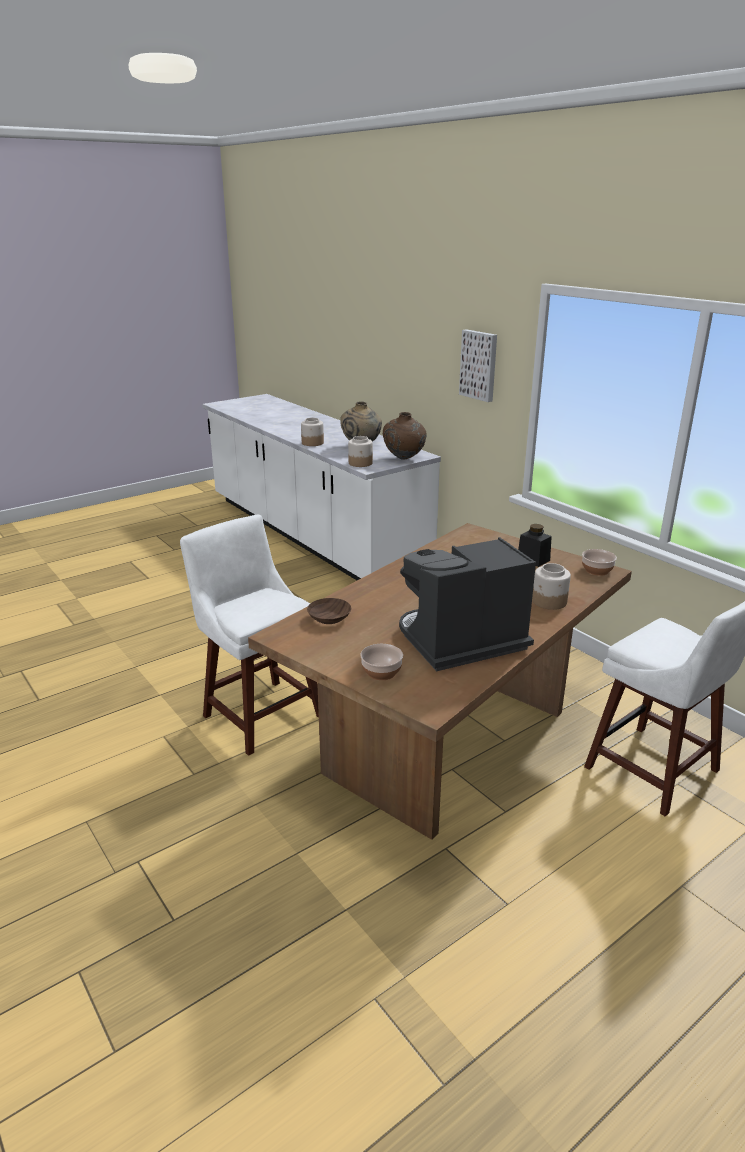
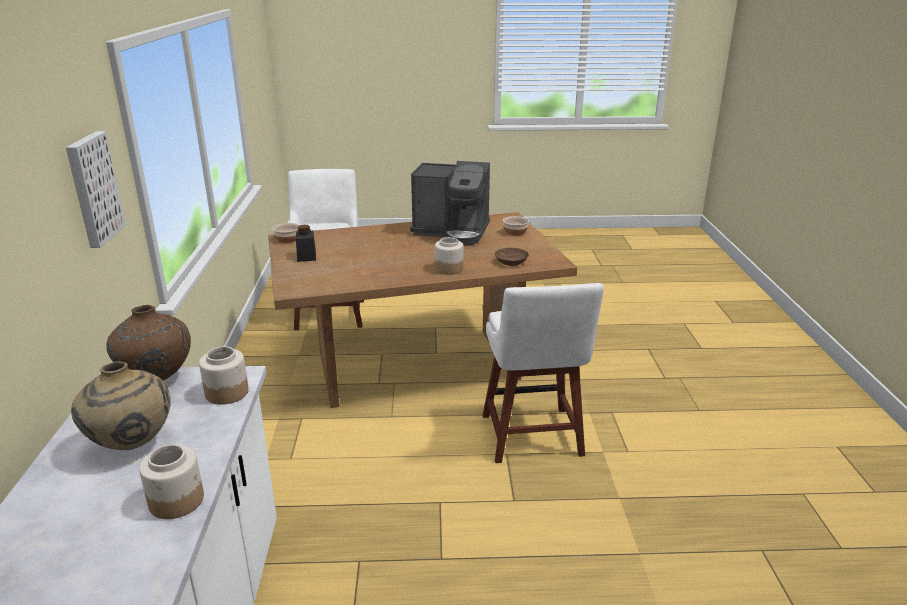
camera: 145 degrees left, 0 degrees up
jar [532,563,571,610] -> jar moved to [435,237,463,275]

